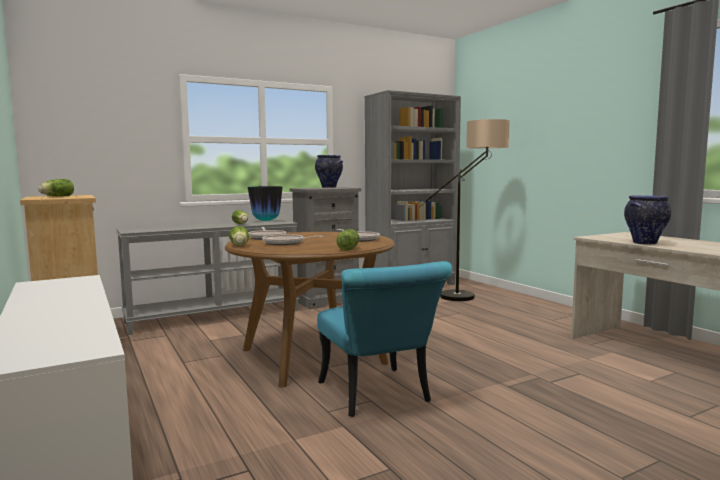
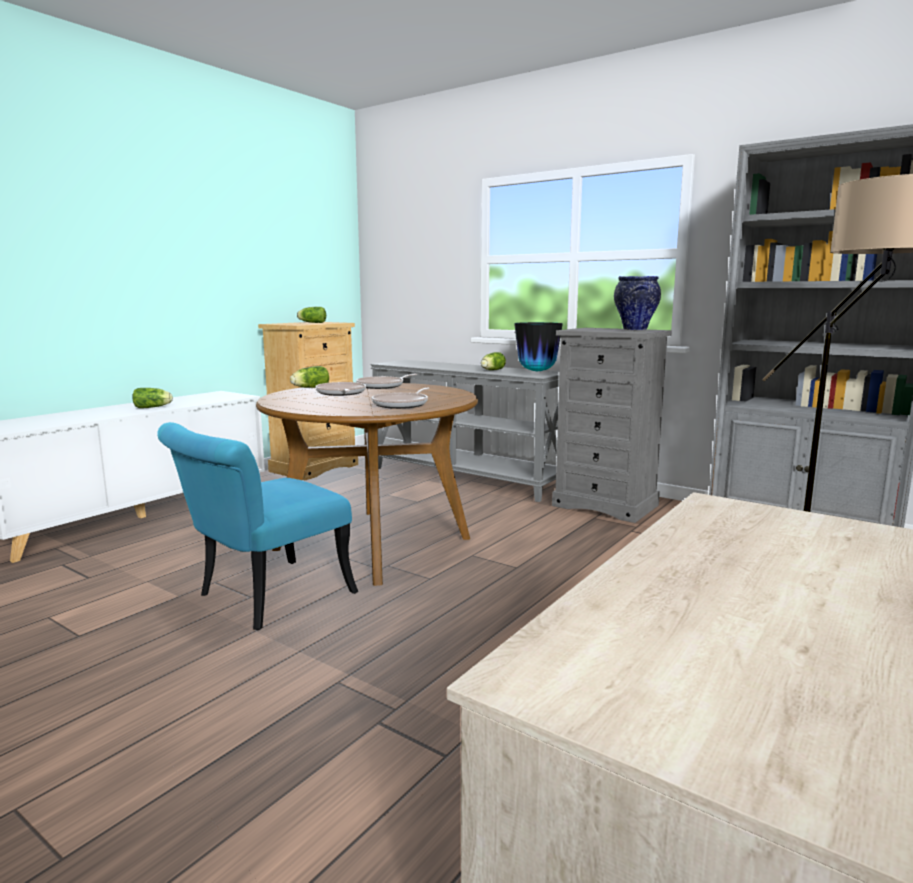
camera: 65 degrees right, 5 degrees up
lettuce [336,229,359,251] -> lettuce moved to [132,388,173,408]
vase [624,195,671,245] -> none

